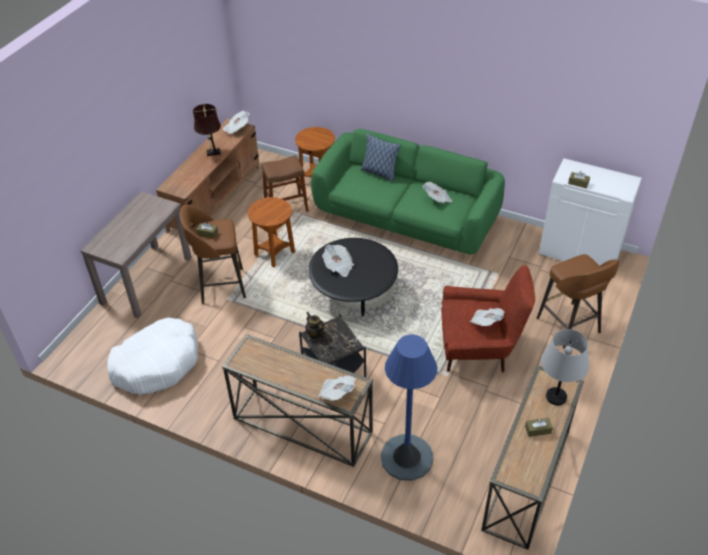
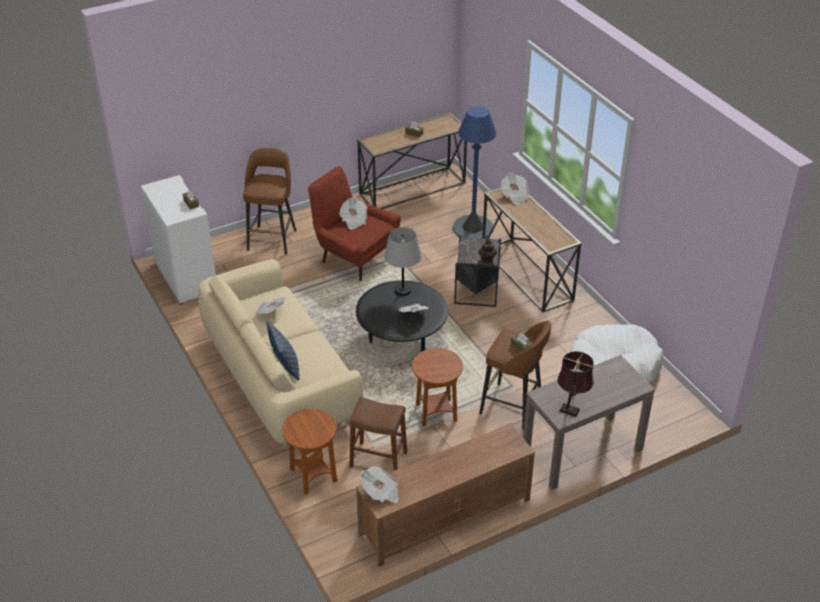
camera: 145 degrees left, 5 degrees down
brown table lamp [193,104,221,156] -> brown table lamp moved to [557,351,594,417]
green sofa [311,129,505,259] -> beige sofa [198,259,363,448]
grey table lamp [541,329,589,405] -> grey table lamp moved to [384,227,422,296]

